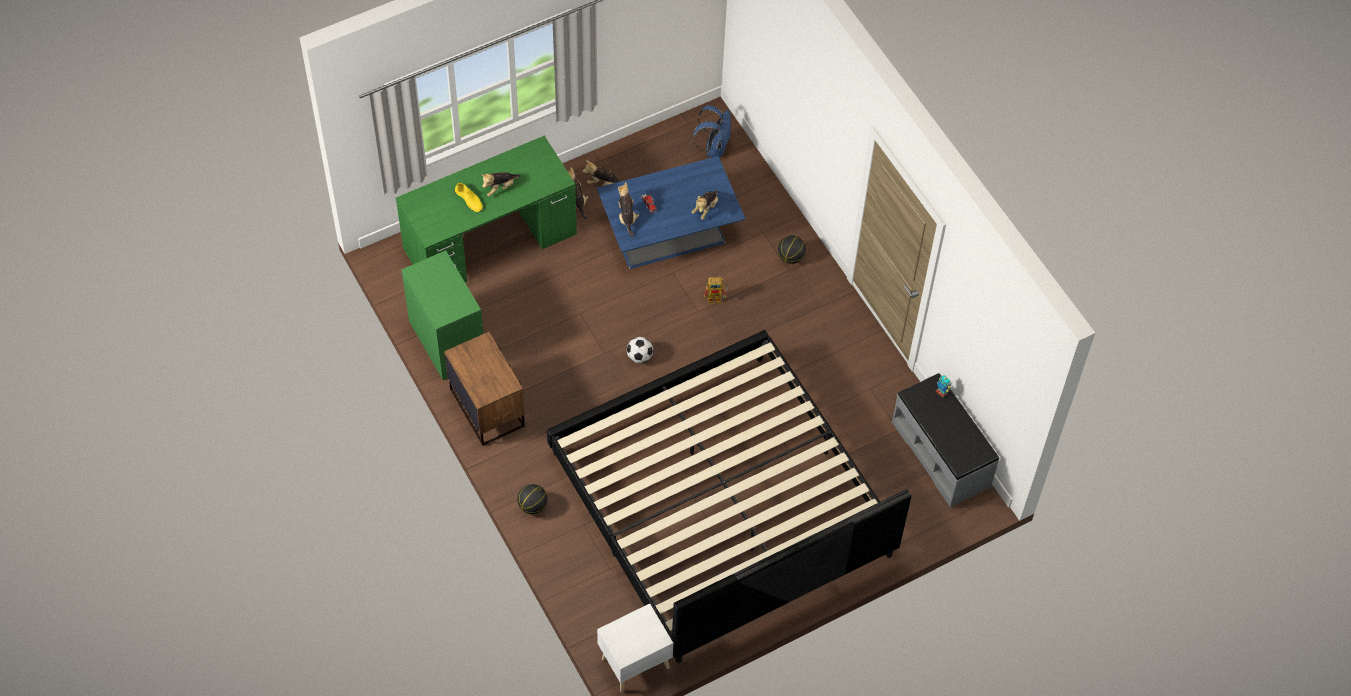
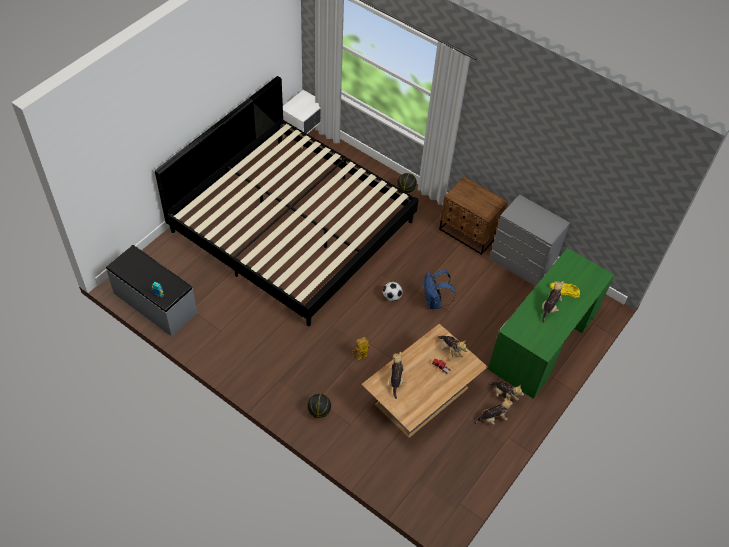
camera: 155 degrees right, 5 degrees down
green dresser [401,251,483,380] -> grey dresser [489,194,570,286]
blue coffee table [597,156,745,269] -> brown coffee table [362,324,488,438]
blue backpack [692,105,731,158] -> blue backpack moved to [424,270,456,309]

